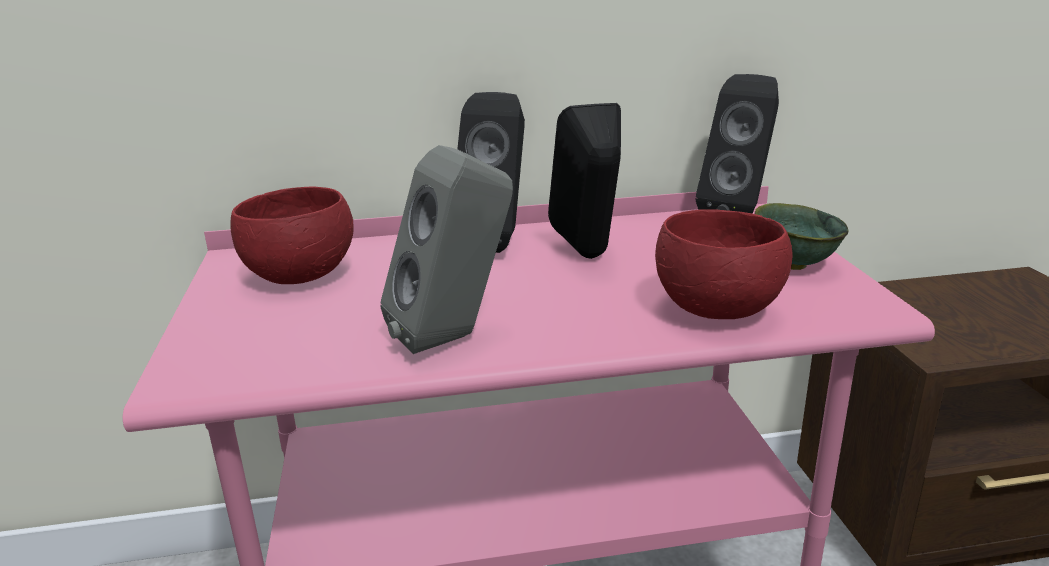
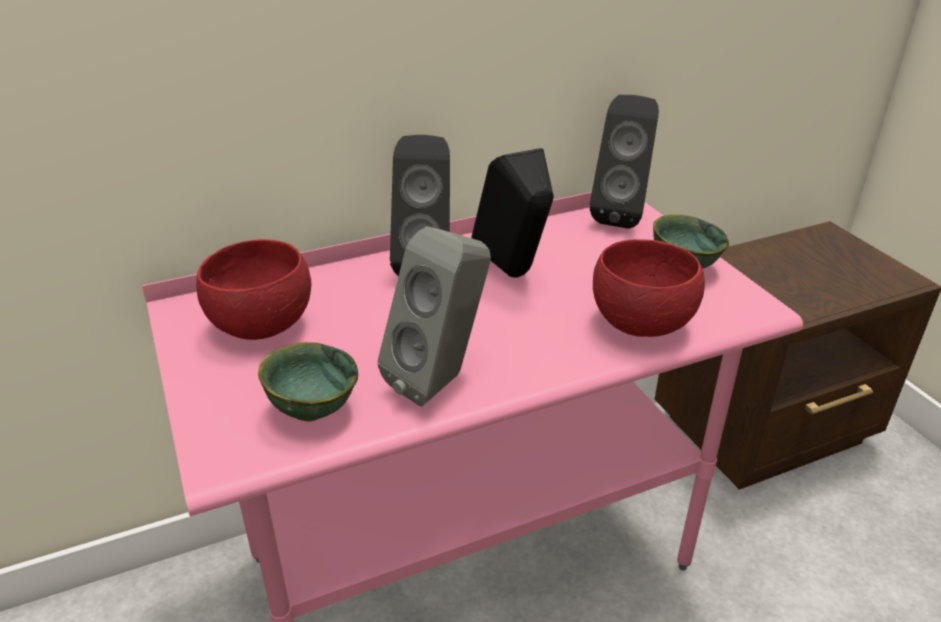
camera: 15 degrees left, 10 degrees up
none -> green bowl [258,342,358,421]

